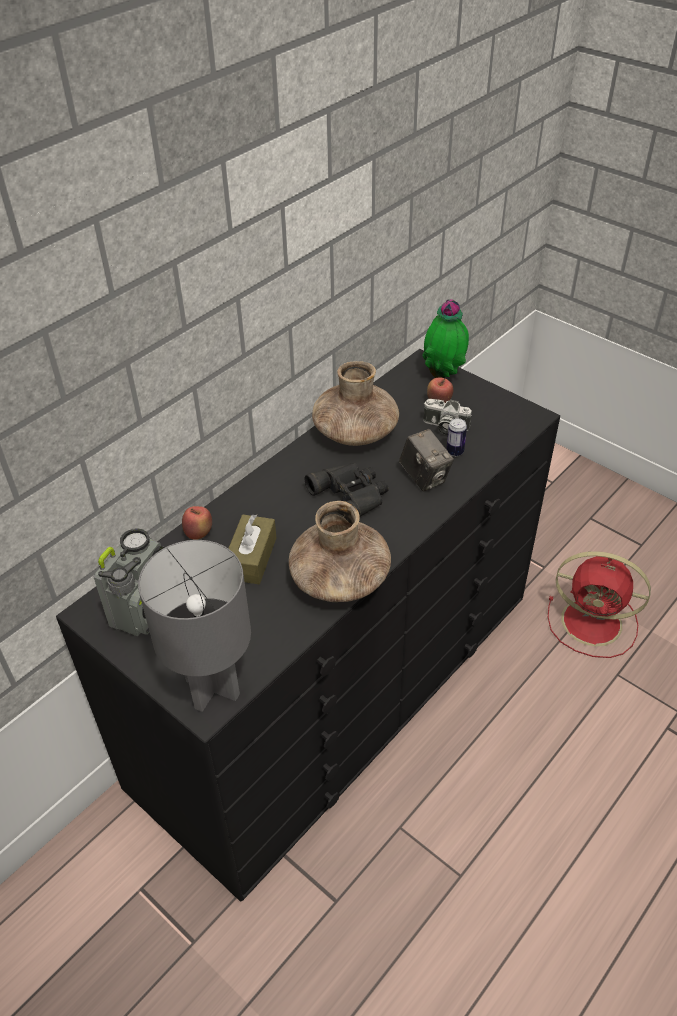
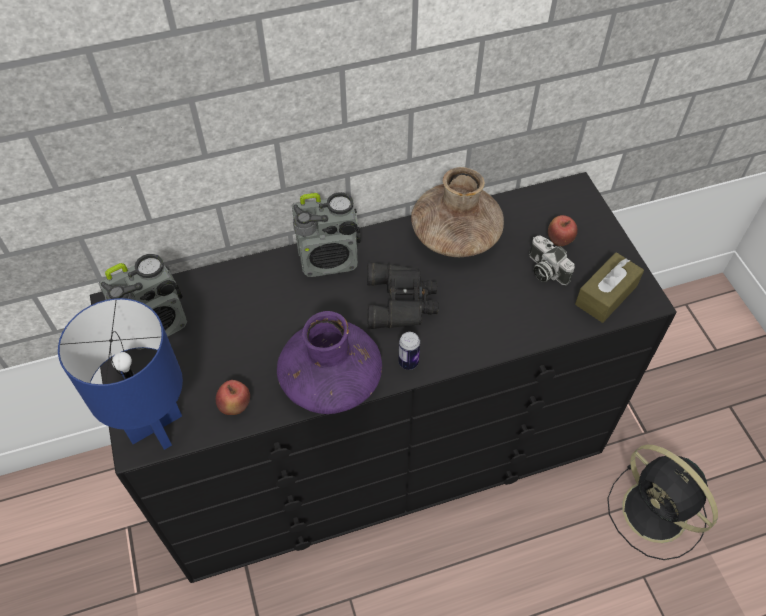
camera: 30 degrees right, 10 degrees up
grey table lamp [138,540,251,712] -> blue table lamp [58,298,183,450]
apple [182,506,212,540] -> apple moved to [216,380,250,415]
brown tissue box [228,515,276,584] -> brown tissue box moved to [575,252,644,323]
brown vase [289,501,391,602] -> purple vase [277,311,382,414]
camera [399,429,454,491] -> none
potted plant [422,299,469,378] -> none
can [446,418,467,456] -> can moved to [398,332,420,370]
red fan [548,551,651,658] -> black fan [607,445,718,560]
none -> radio [292,192,361,277]

